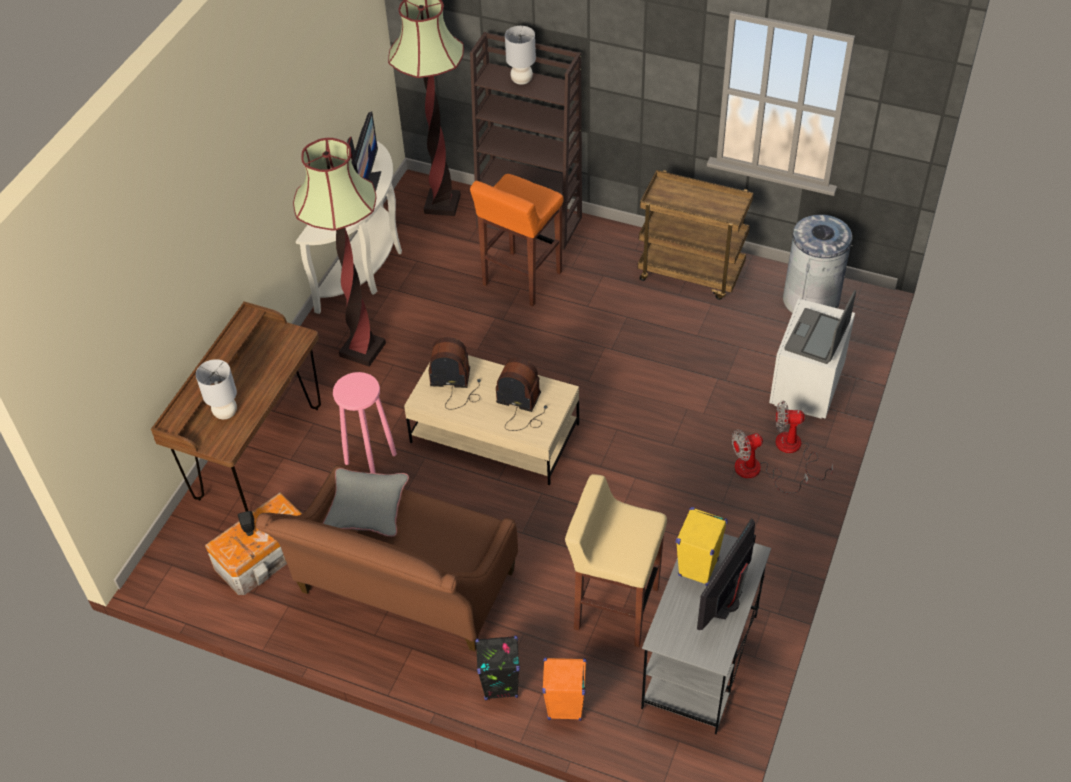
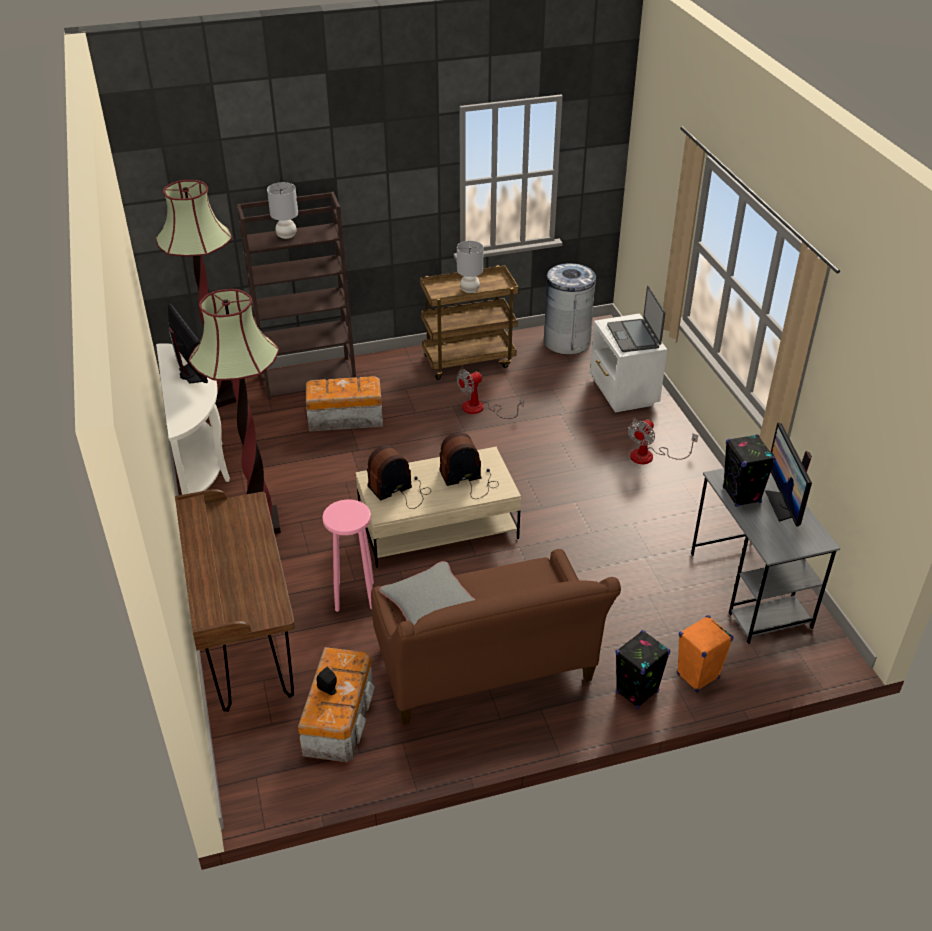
camera: 40 degrees left, 10 degrees down
grey table lamp [196,359,237,419] -> grey table lamp moved to [457,241,483,293]
orange stool [470,174,563,306] -> storage box [306,376,383,432]
beige stool [565,474,667,647] -> none
yellow speaker [676,507,728,586] -> black speaker [723,434,776,507]
fan [776,400,833,480] -> fan moved to [457,369,523,419]

